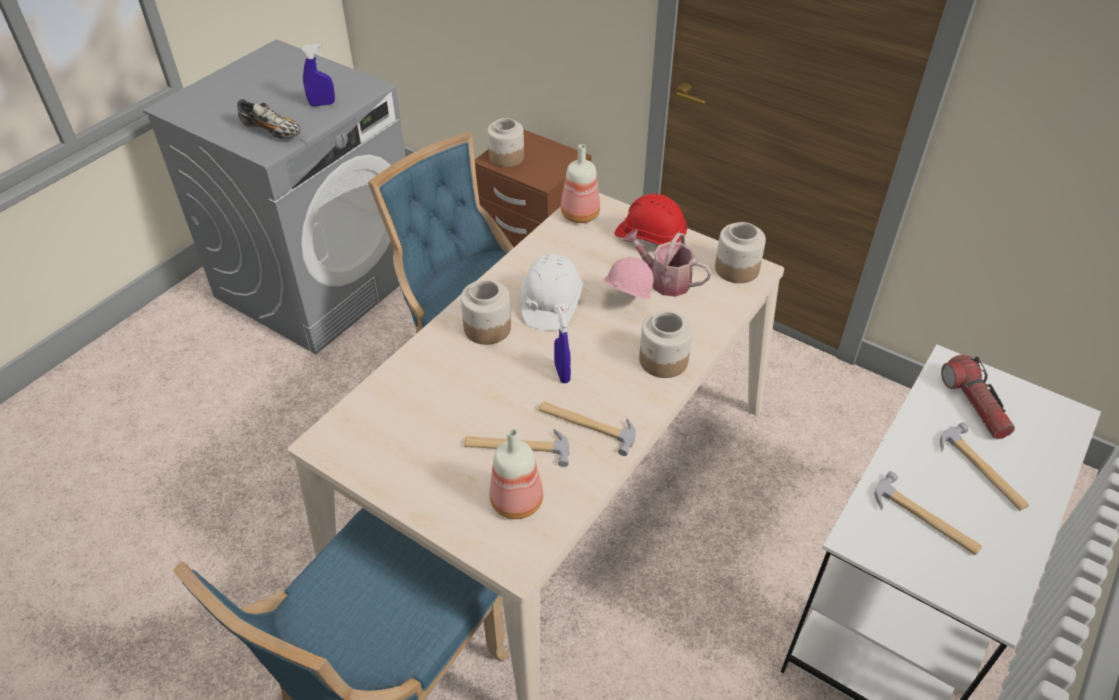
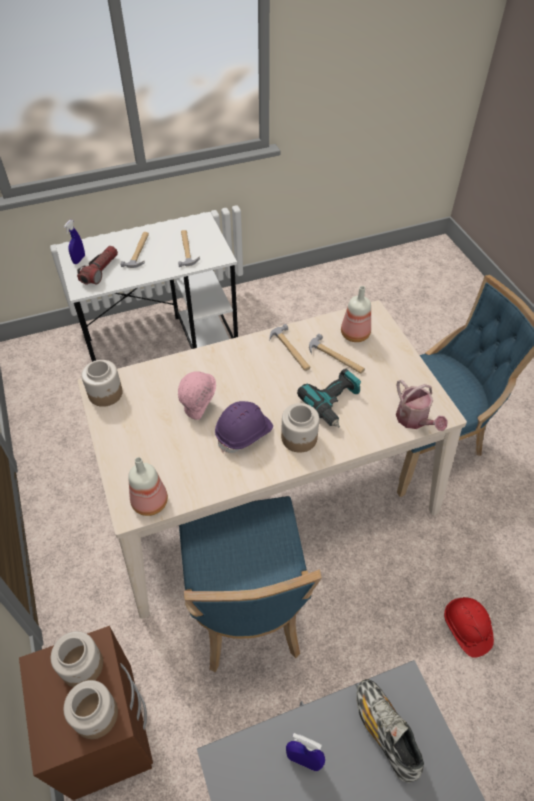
camera: 145 degrees left, 5 degrees up
white hard hat [521,254,583,331] -> purple hard hat [215,401,273,453]
blue spray bottle [554,307,571,383] -> blue spray bottle moved to [64,220,85,264]
red hard hat [614,194,687,247] -> red hard hat moved to [444,597,494,658]
watering can [623,229,712,297] -> watering can moved to [396,380,448,431]
jar [639,311,693,378] -> jar moved to [51,631,103,687]
none -> power drill [297,368,361,427]

